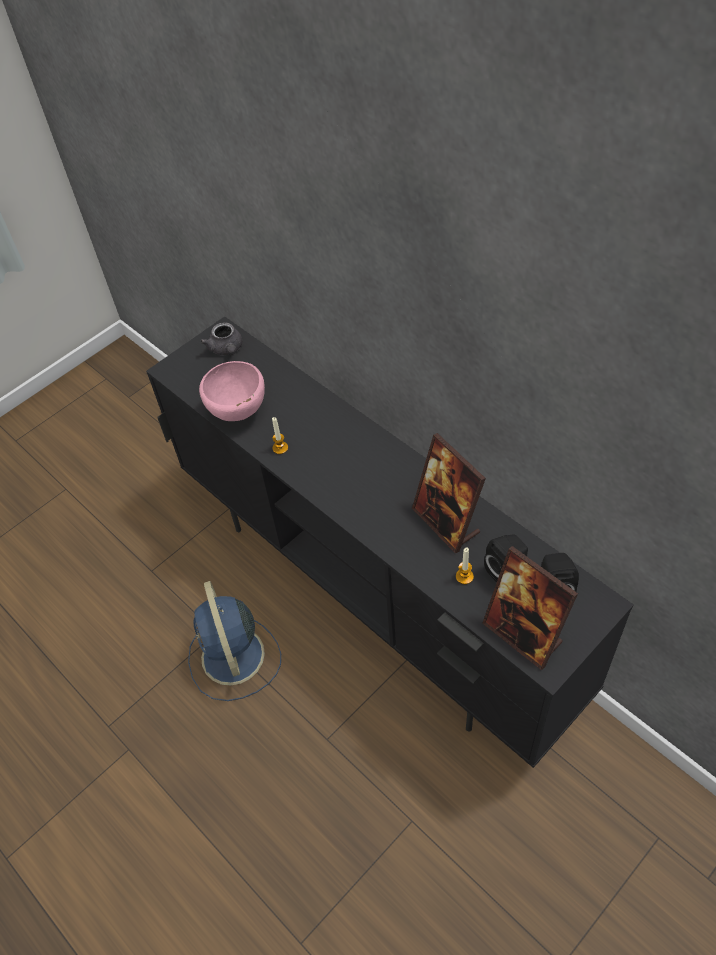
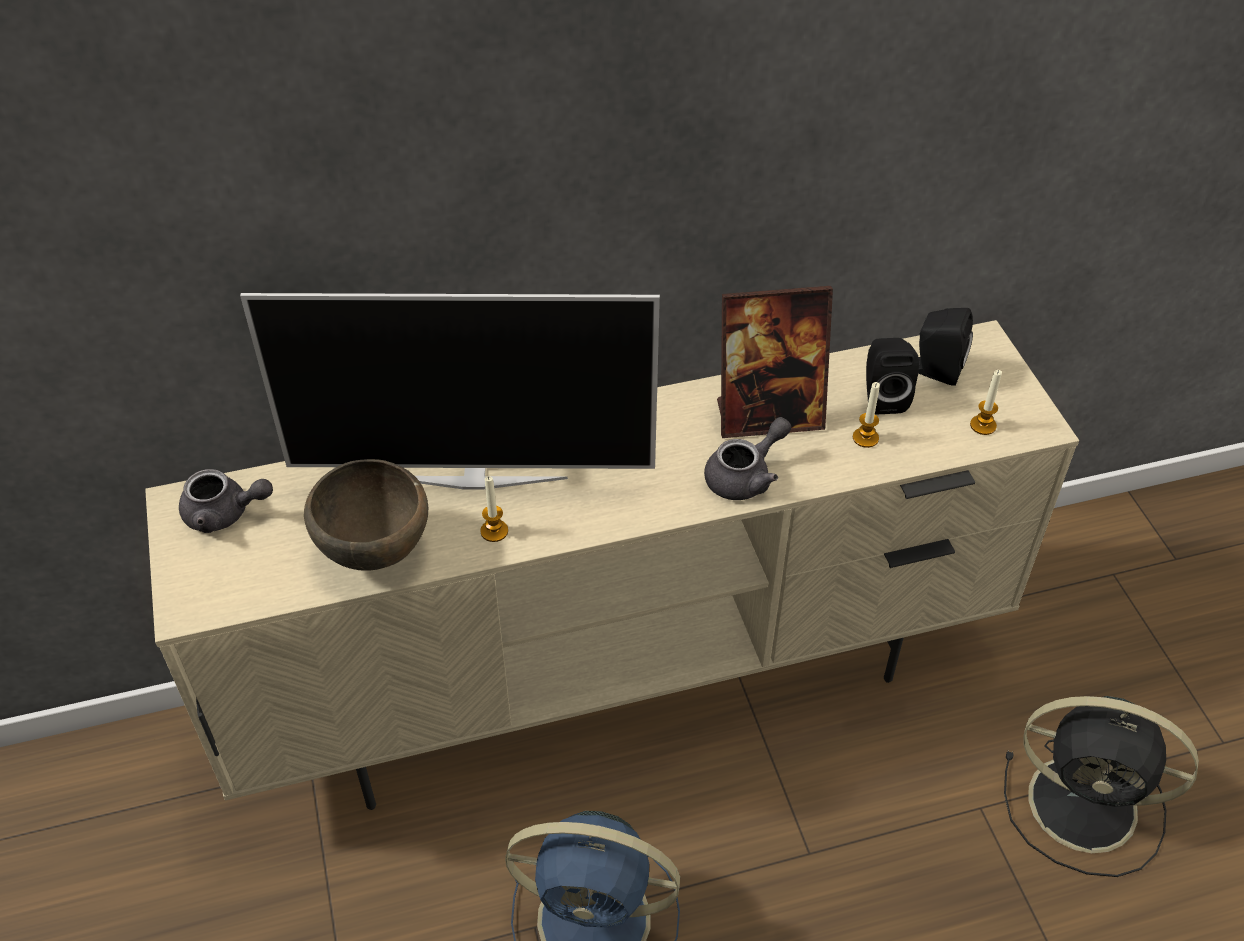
camera: 65 degrees left, 5 degrees down
black tv stand [146,316,634,768] -> beige tv stand [145,320,1079,810]
pink bowl [199,361,265,421] -> brown bowl [304,459,428,571]
picture frame [482,546,578,670] -> candle [970,370,1002,435]
none -> television [240,293,660,489]
none -> grey teapot [704,417,791,500]
none -> black fan [1004,696,1199,877]

